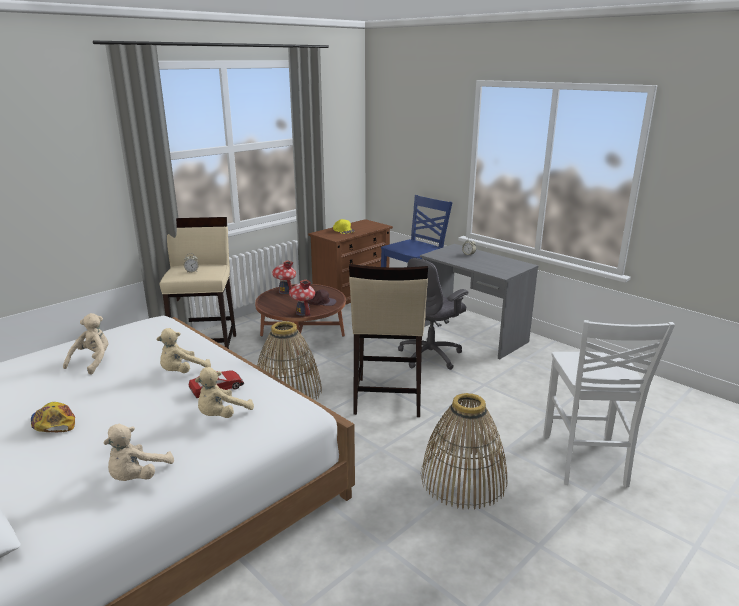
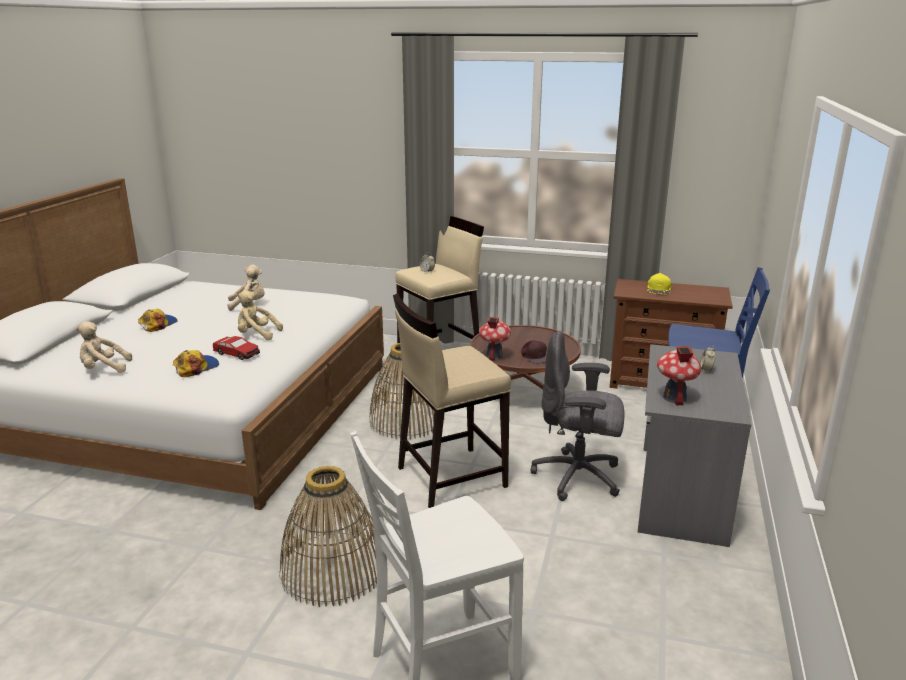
camera: 60 degrees right, 0 degrees up
beige plush toy [195,367,254,418] -> cap [173,350,219,377]
toy house [272,260,296,294] -> toy house moved to [657,346,701,405]

